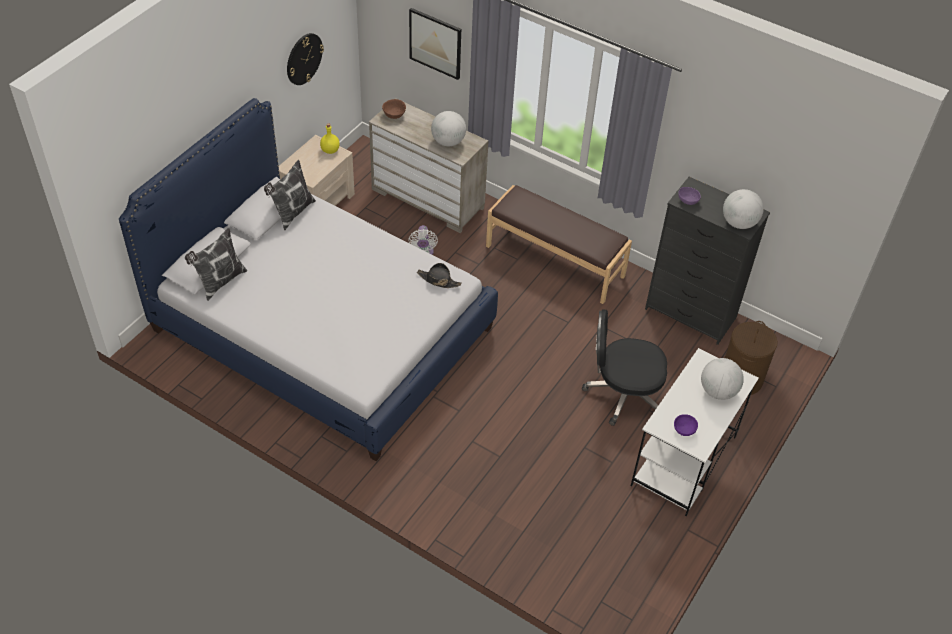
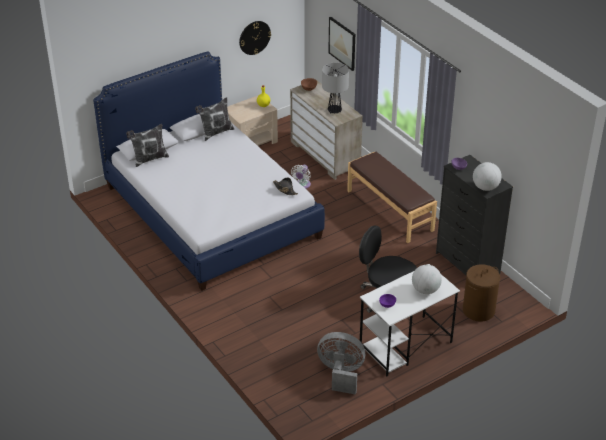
camera: 25 degrees right, 10 degrees down
globe [431,111,466,146] -> table lamp [322,63,349,113]
none -> grey fan [317,332,365,395]

